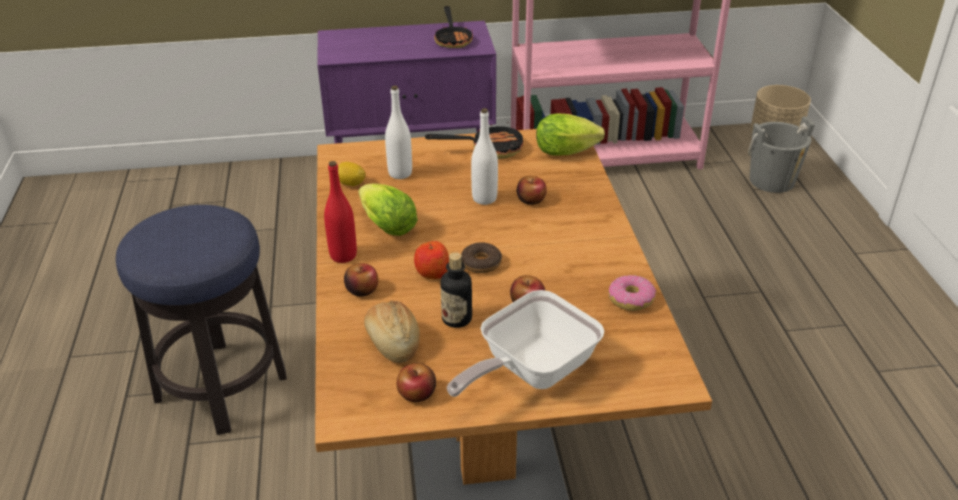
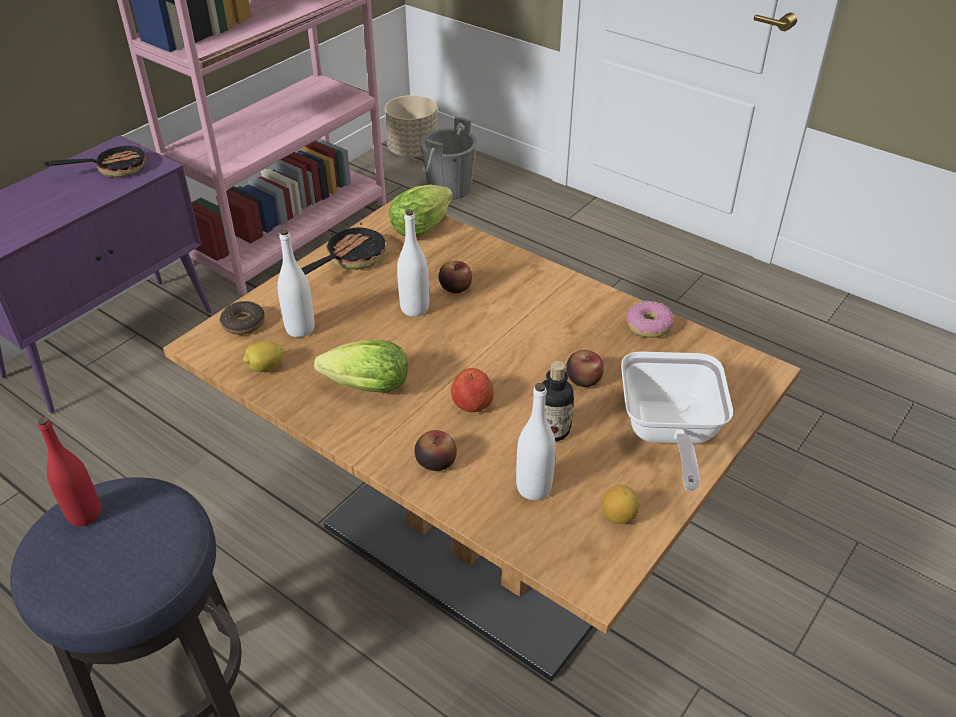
camera: 45 degrees left, 5 degrees up
red bottle [324,161,357,263] -> red bottle moved to [38,417,101,526]
bread [364,300,420,363] -> white bottle [516,383,556,500]
apple [396,363,436,402] -> lemon [602,485,640,524]
frying pan [434,6,473,48] -> frying pan turned 60 degrees counterclockwise [44,138,146,177]
donut [461,242,502,273] -> donut moved to [220,301,265,335]

